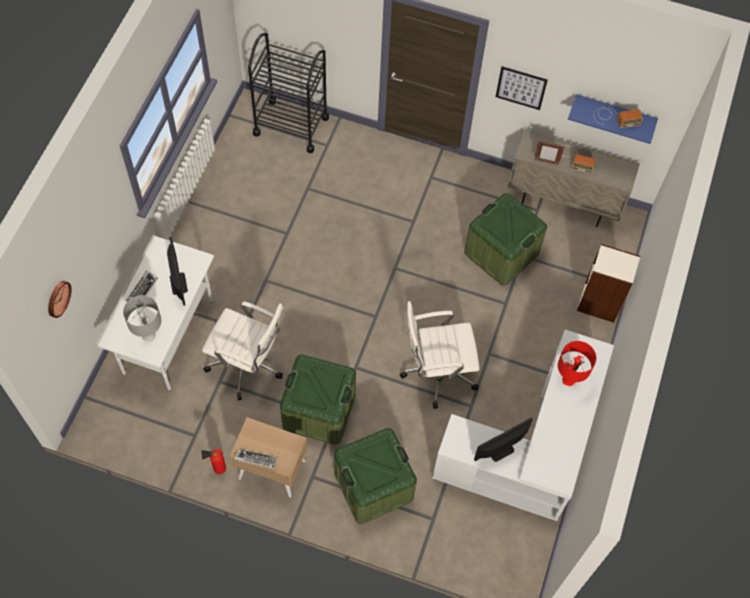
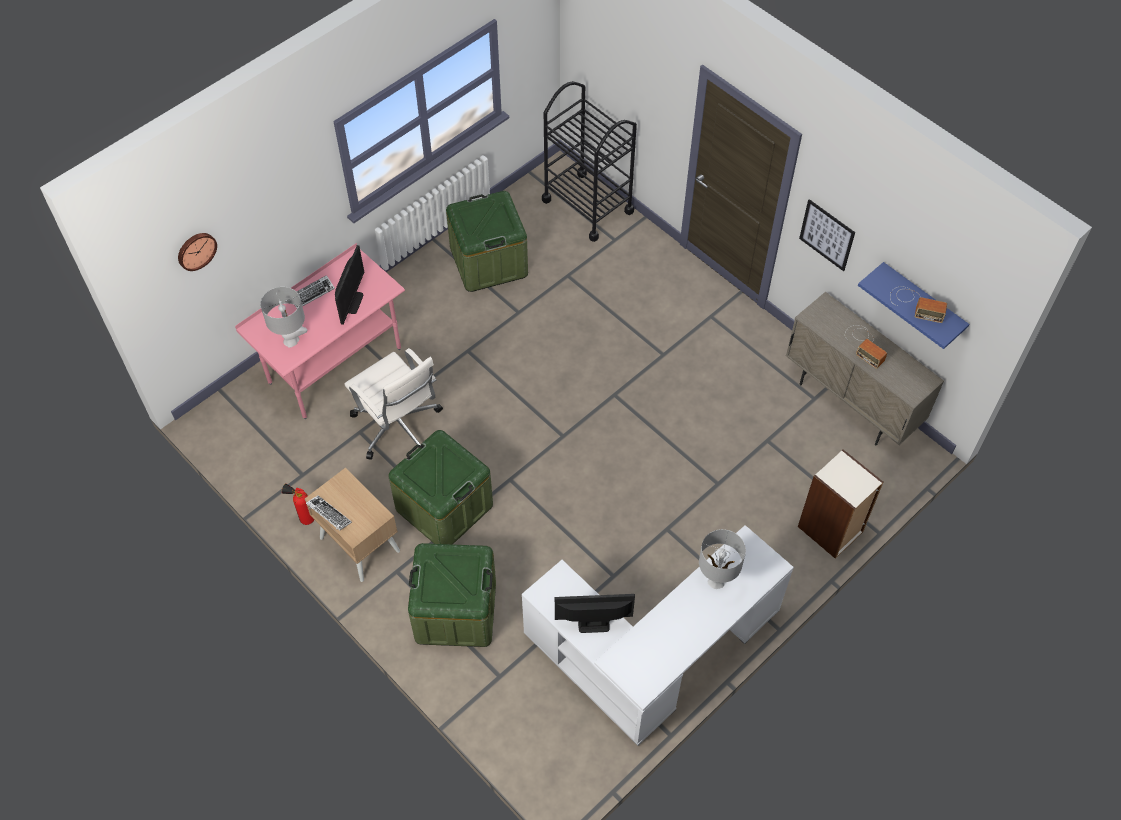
camera: 30 degrees right, 5 degrees down
white desk [97,234,214,391] -> pink desk [235,243,405,419]
white office chair [400,301,480,409] -> none
green storage box [464,193,547,285] -> green storage box moved to [446,191,528,292]
picture frame [534,141,564,165] -> none
red table lamp [558,341,596,386] -> grey table lamp [699,529,746,589]

